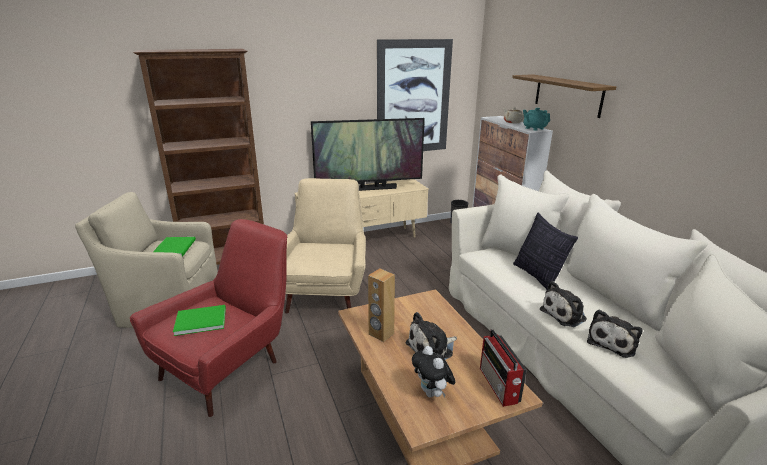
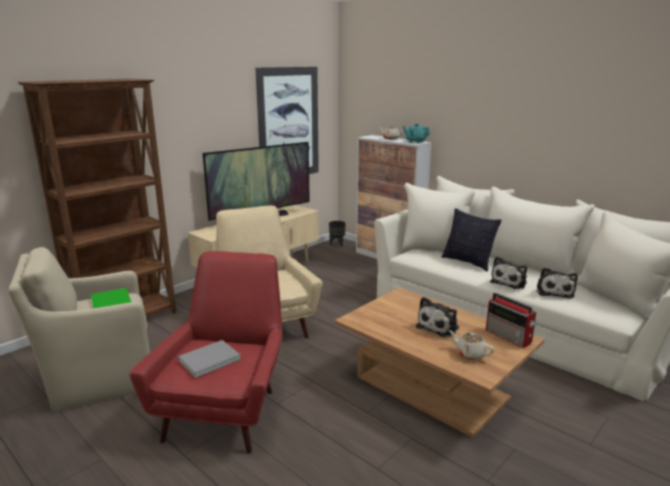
camera: 25 degrees left, 5 degrees down
green book [173,305,226,336] -> grey book [178,340,241,378]
brown speaker [368,269,395,342] -> none
plush toy [412,346,455,397] -> beige teapot [449,330,494,360]
shelf [512,74,616,118] -> none

